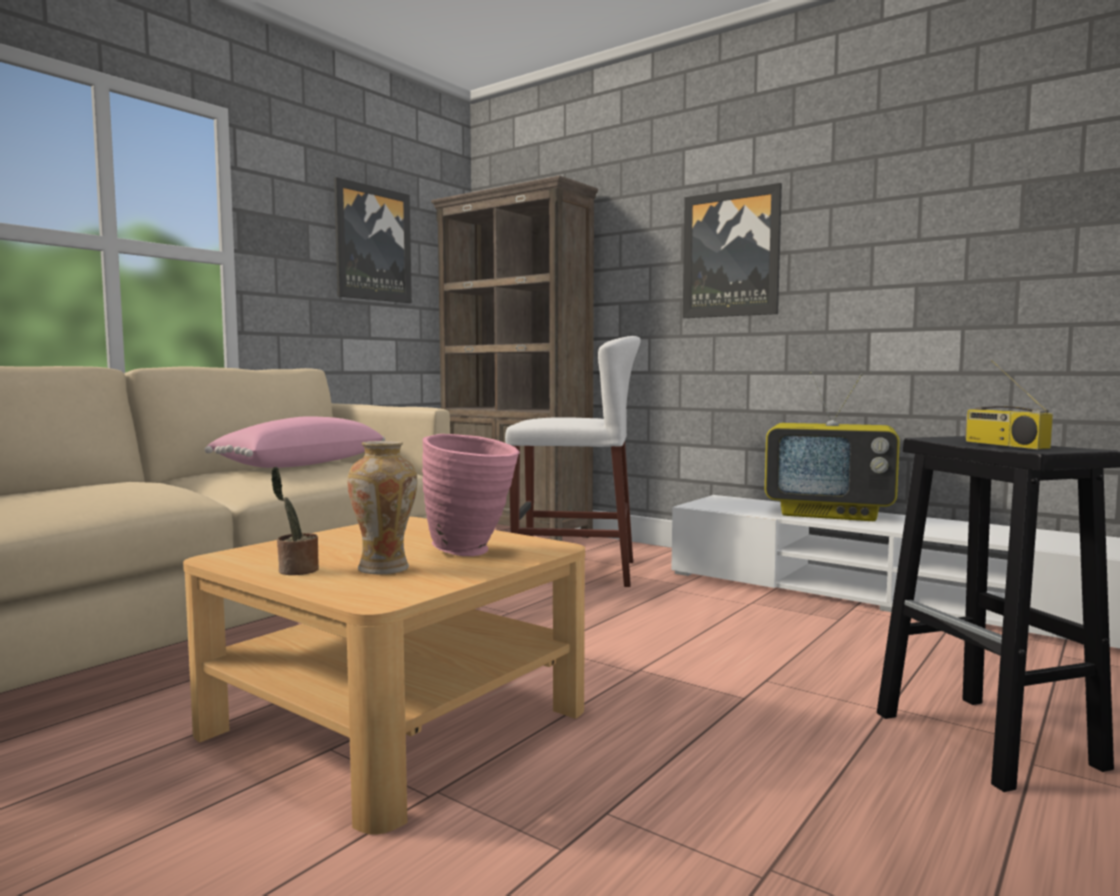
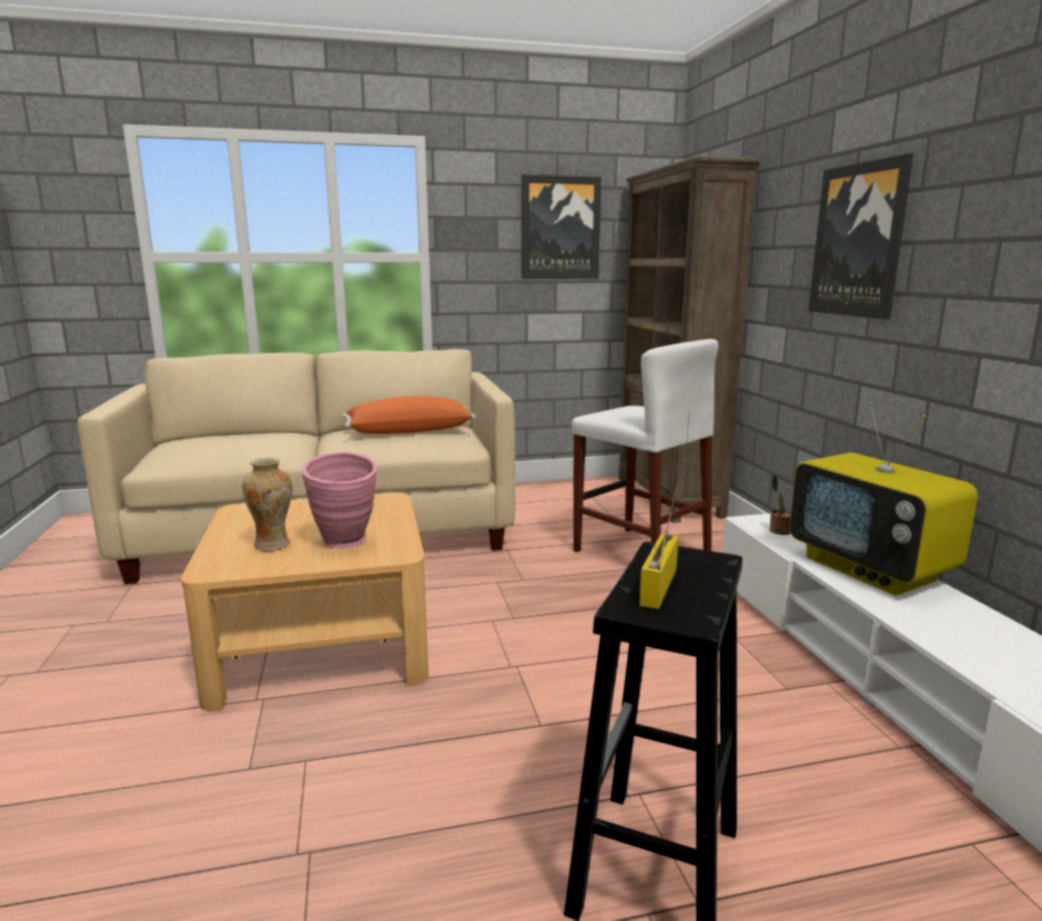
camera: 40 degrees right, 10 degrees up
pink pillow [205,416,385,468] -> orange pillow [342,396,476,434]
potted plant [271,467,319,575] -> potted plant moved to [769,475,791,535]

